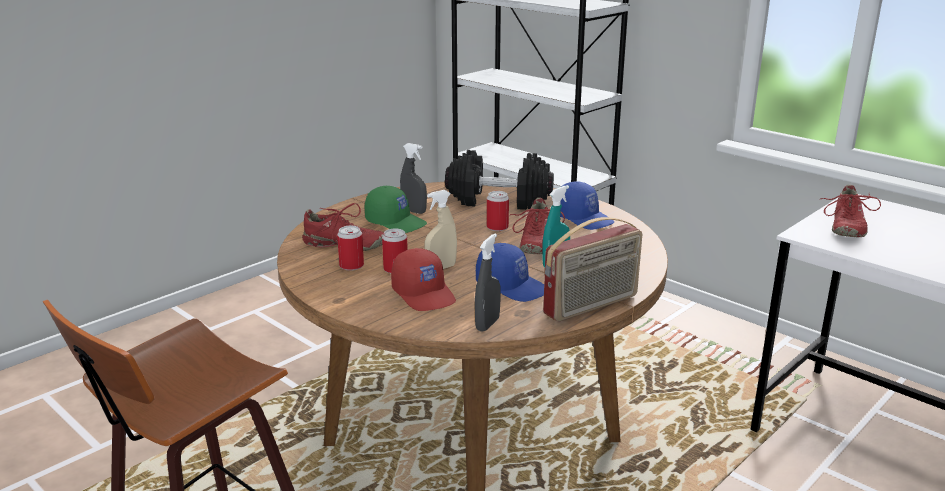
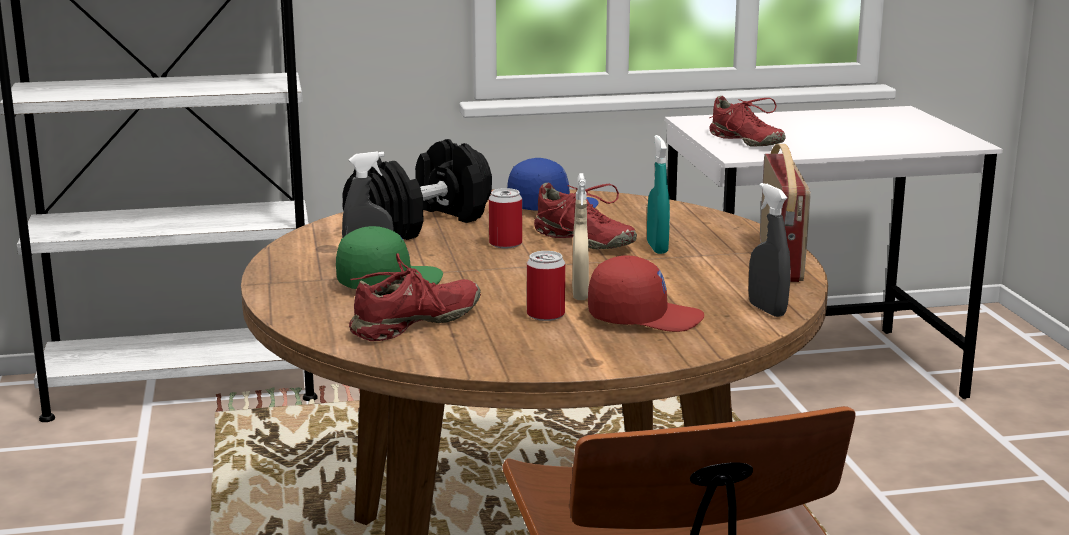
camera: 55 degrees left, 5 degrees down
can [337,226,364,271] -> none
blue cap [476,243,544,302] -> none

